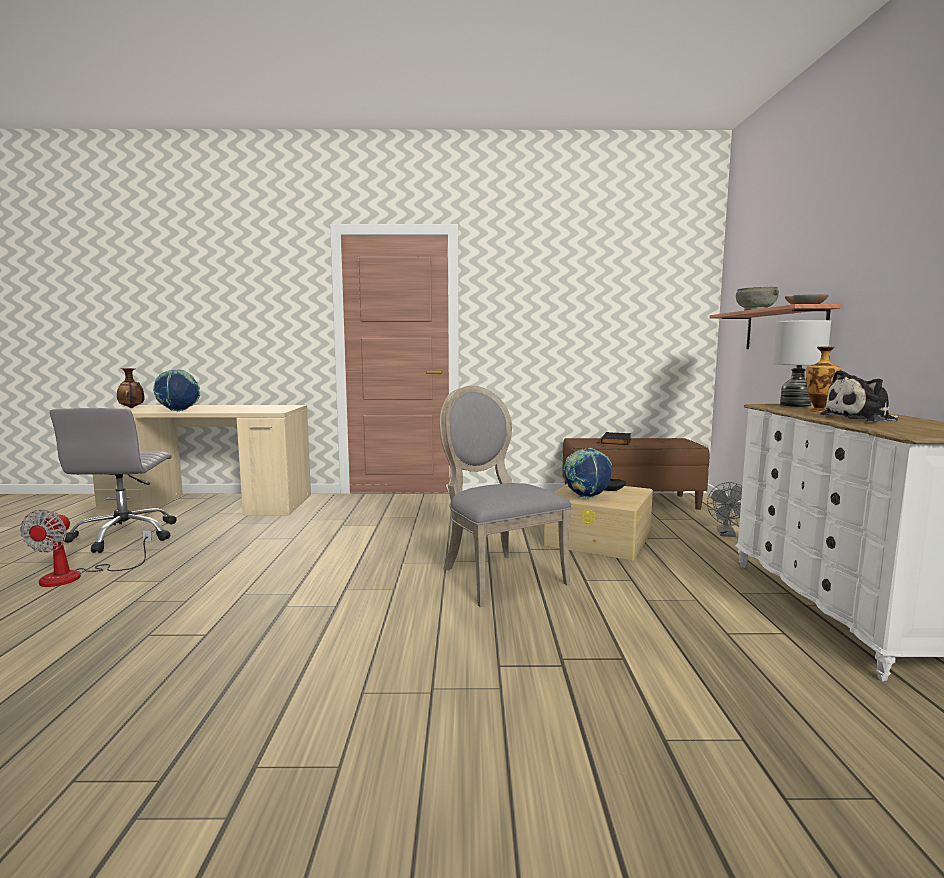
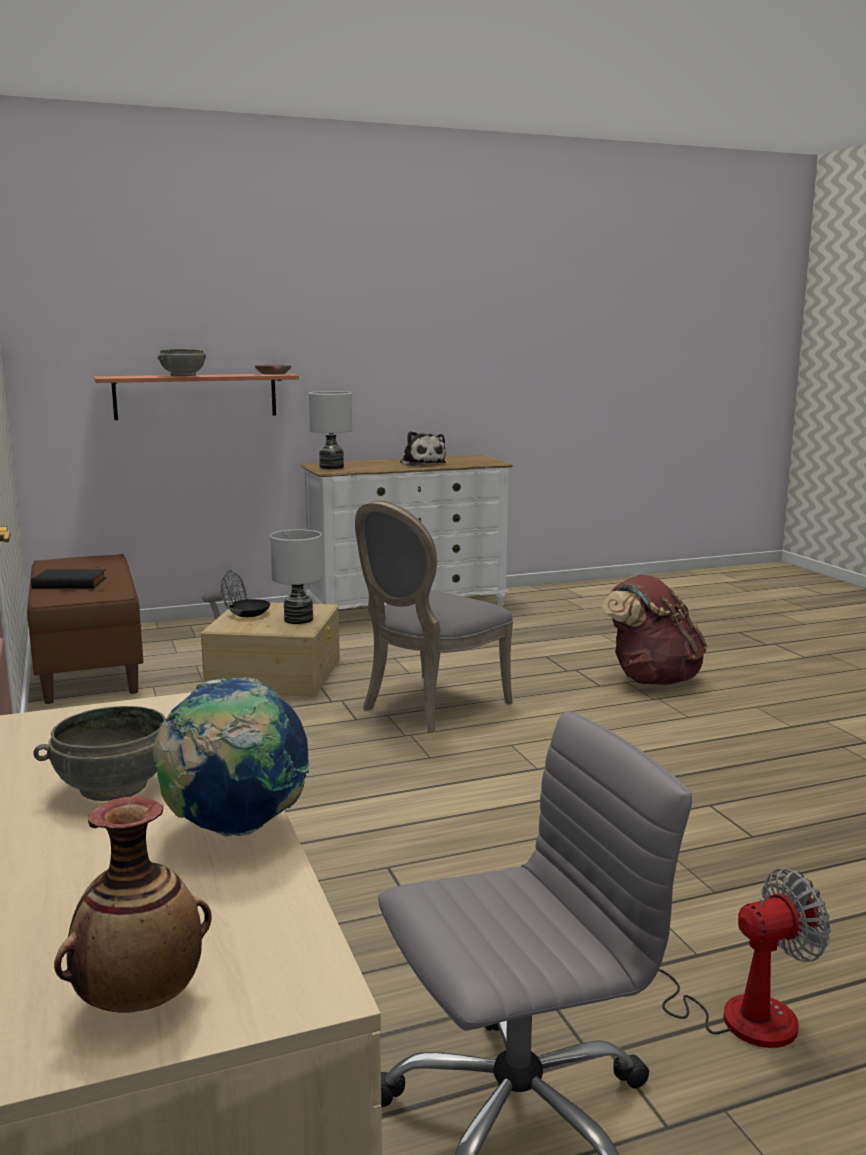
camera: 110 degrees left, 5 degrees up
globe [564,448,612,498] -> grey table lamp [270,530,322,624]
vase [806,346,841,412] -> none
none -> grey bowl [34,706,166,801]
none -> brown backpack [602,575,707,685]

